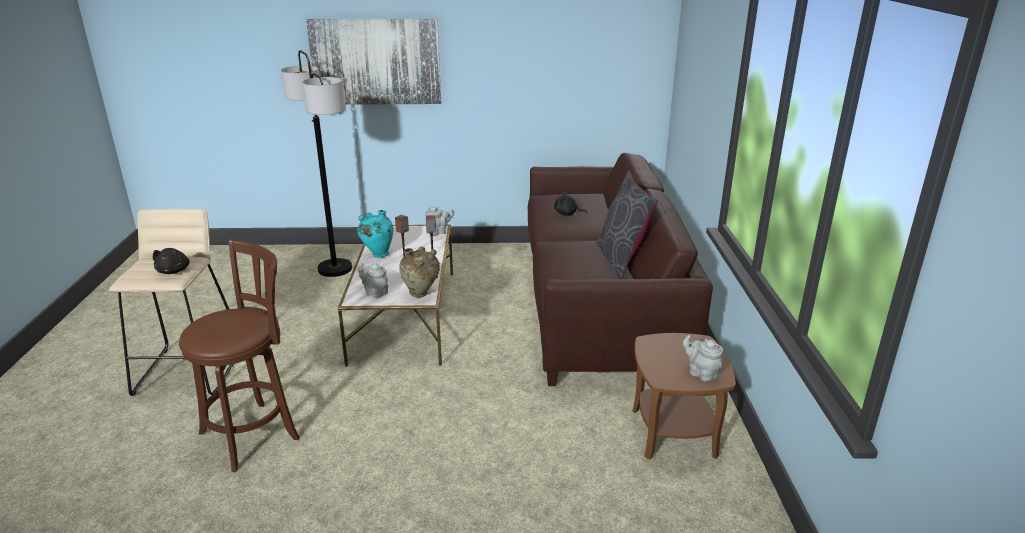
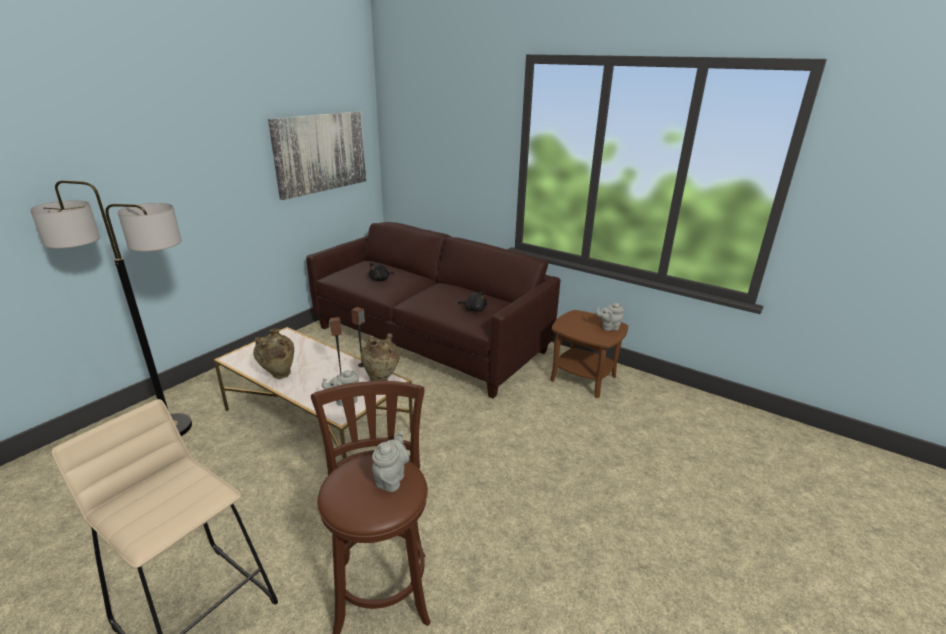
camera: 55 degrees left, 0 degrees up
black plush toy [153,248,190,274] -> black plush toy moved to [458,291,487,311]
picture [306,19,441,105] -> picture moved to [268,111,366,200]
turquoise vase [357,210,393,258] -> beige vase [253,328,294,379]
grey teapot [425,206,454,235] -> grey teapot moved to [372,431,409,492]
grey pillow [596,170,658,279] -> none

